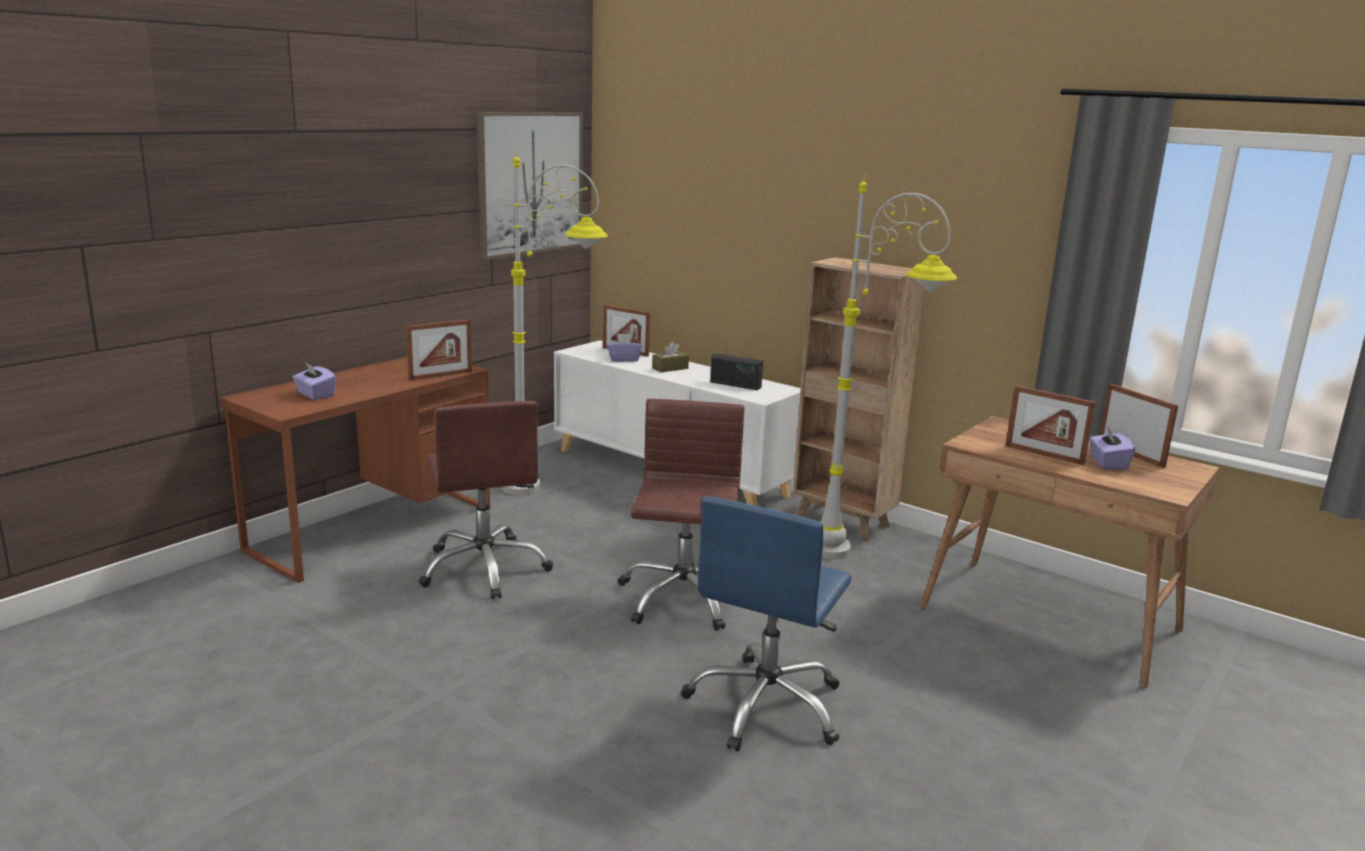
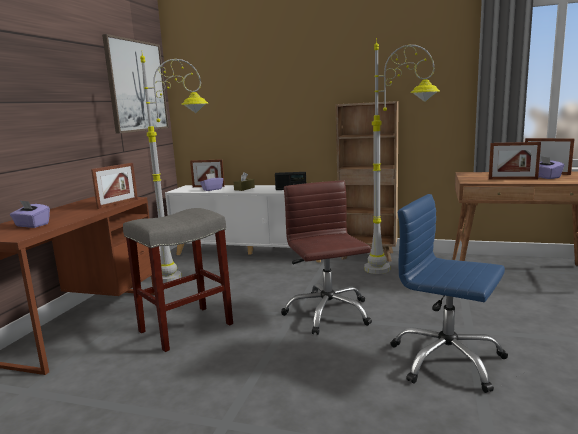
camera: 20 degrees left, 5 degrees down
brown office chair [418,401,553,599] -> grey stool [123,208,233,352]
blue office chair [681,496,852,752] -> blue office chair turned 120 degrees clockwise [391,194,508,393]

